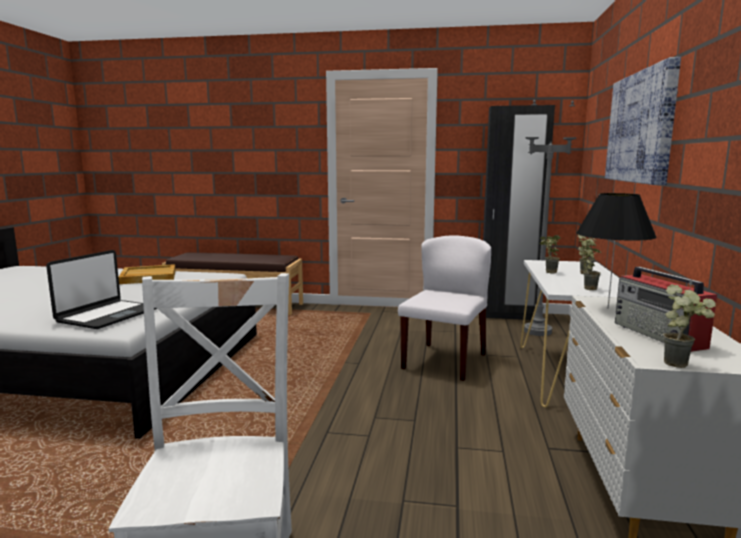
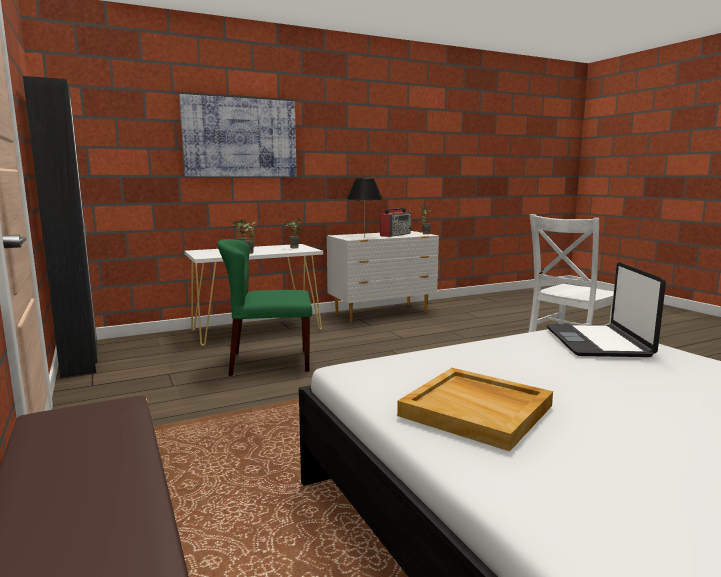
camera: 125 degrees left, 0 degrees up
laptop [46,250,157,329] -> laptop turned 75 degrees counterclockwise [547,262,666,357]
white chair [398,235,491,381] -> green chair [217,239,312,376]
grey floor lamp [524,99,576,336] -> none

